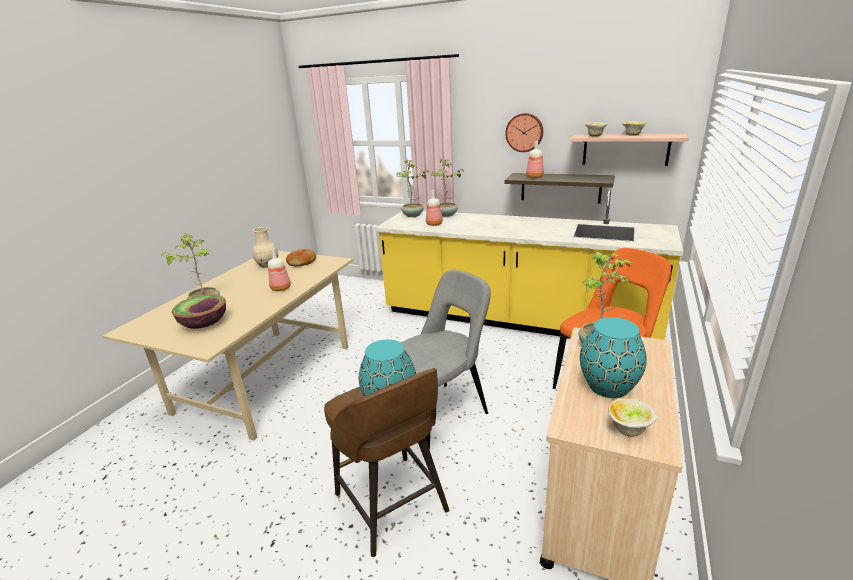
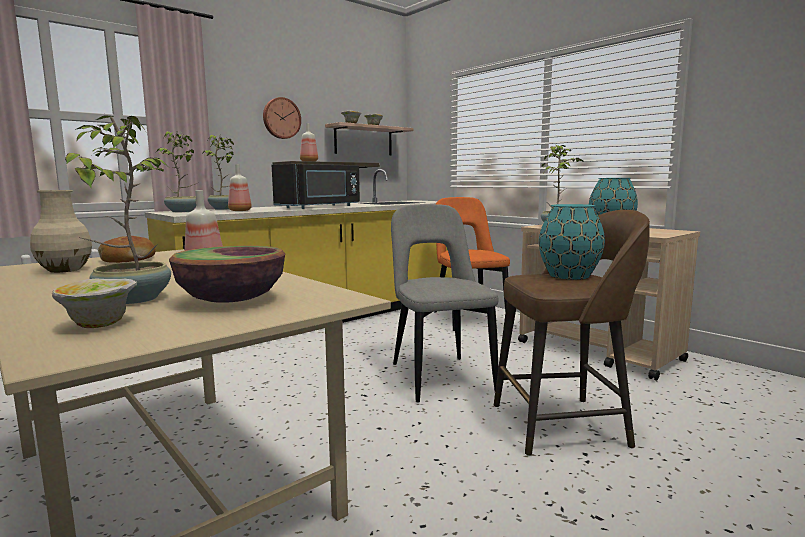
camera: 65 degrees left, 15 degrees down
bowl [608,398,657,437] -> bowl moved to [52,279,137,328]
none -> black microwave [272,164,360,209]

